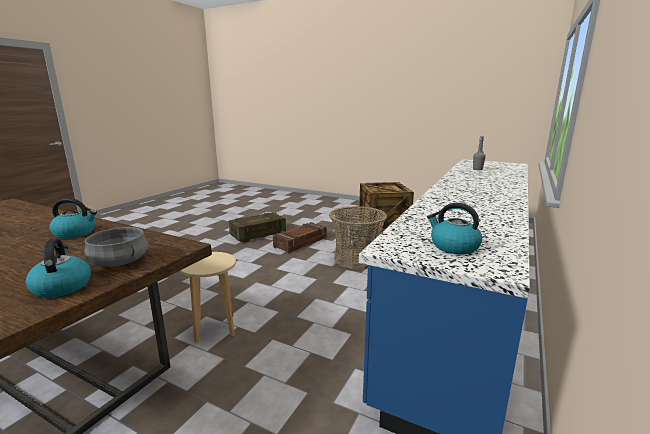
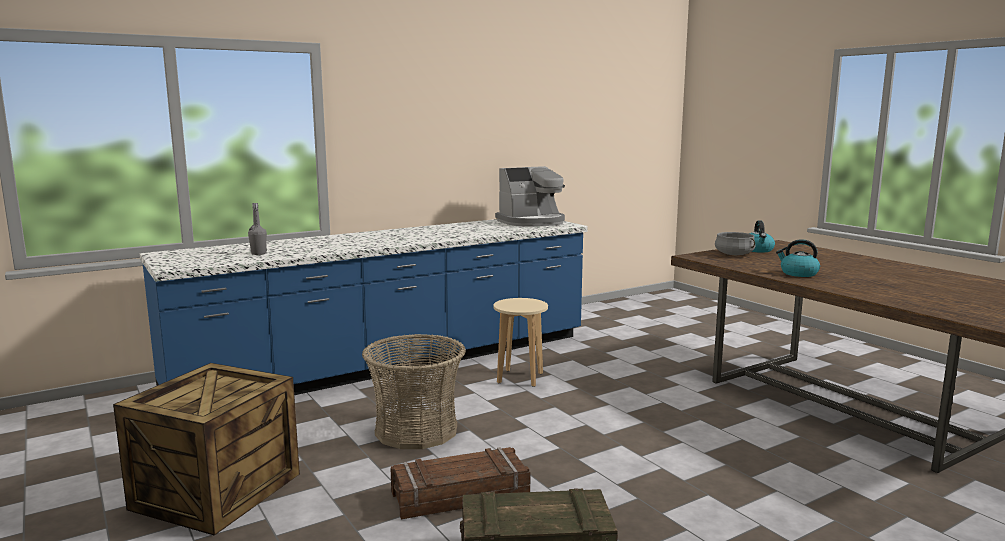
camera: 150 degrees left, 5 degrees down
beige stool [180,252,236,342] -> beige stool moved to [493,298,548,387]
kettle [427,203,482,254] -> coffee machine [495,166,565,227]

